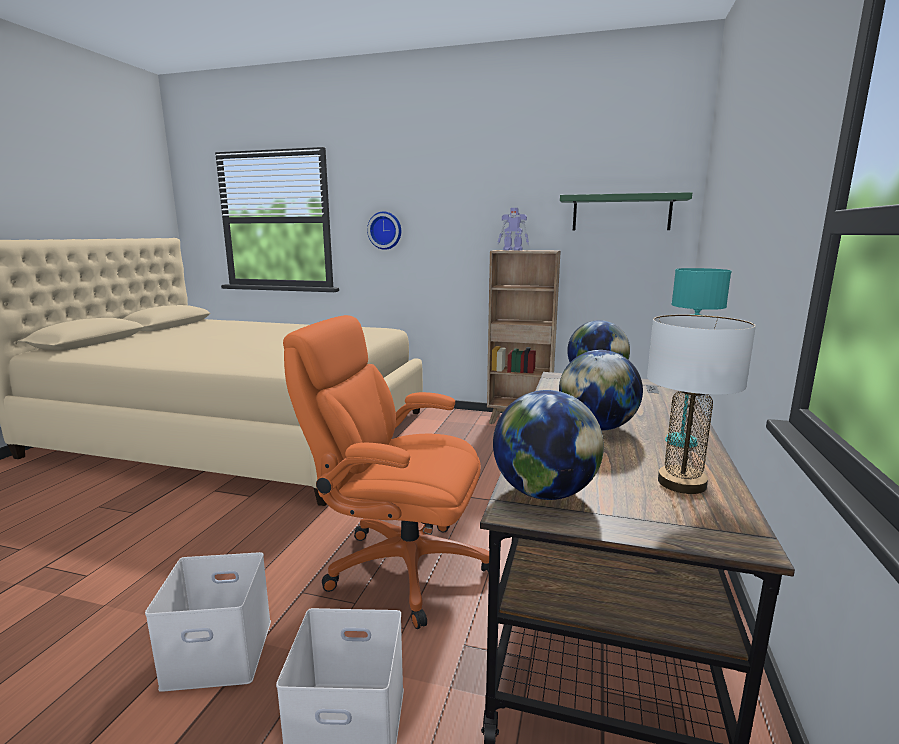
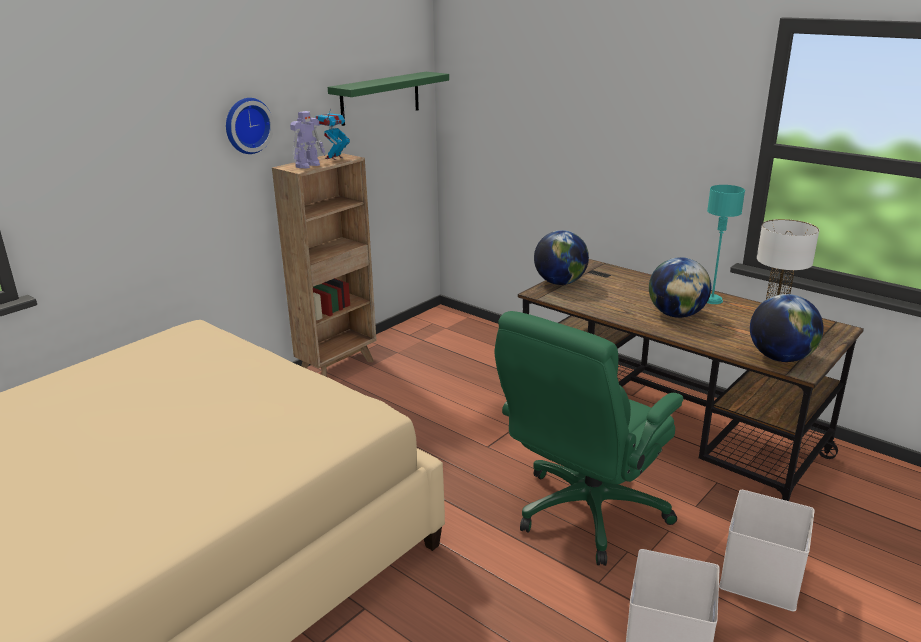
camera: 65 degrees left, 10 degrees up
orange office chair [283,315,489,629] -> green office chair [495,311,683,566]
wall clock [367,211,401,250] -> wall clock moved to [226,98,274,154]
none -> toy robot [316,106,350,160]

